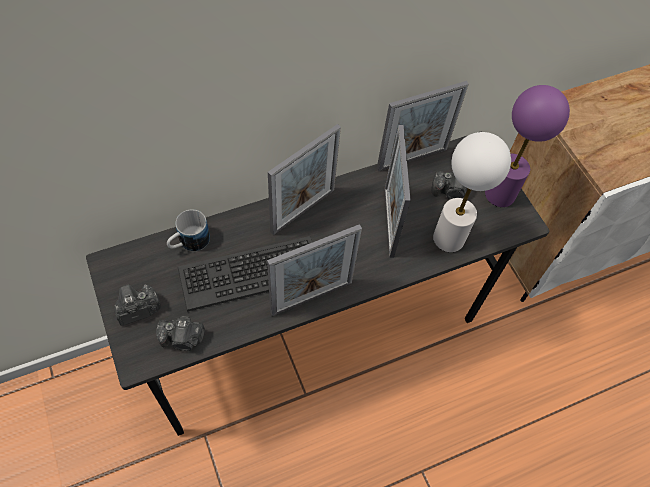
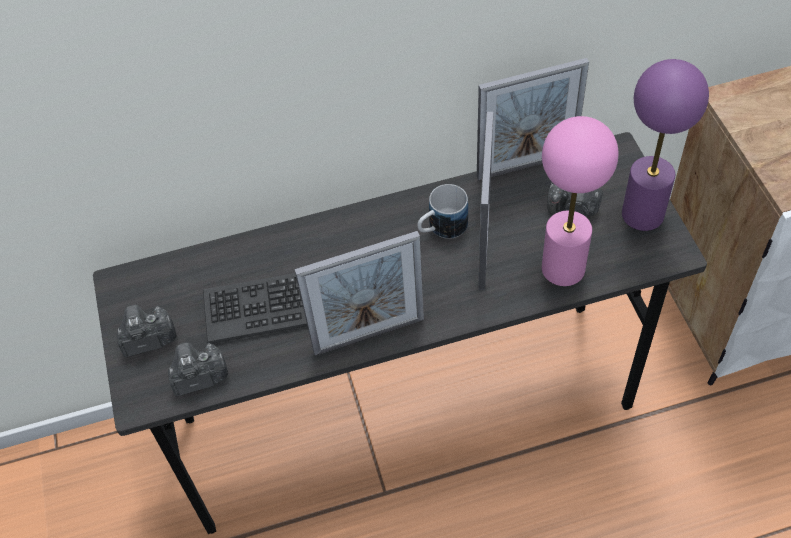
camera: 15 degrees right, 5 degrees down
camera [156,316,205,351] -> camera turned 150 degrees clockwise [168,342,228,396]
mug [167,209,210,251] -> mug moved to [417,184,468,239]
picture frame [268,124,341,235] -> none
white table lamp [433,132,511,252] -> pink table lamp [542,116,619,286]

